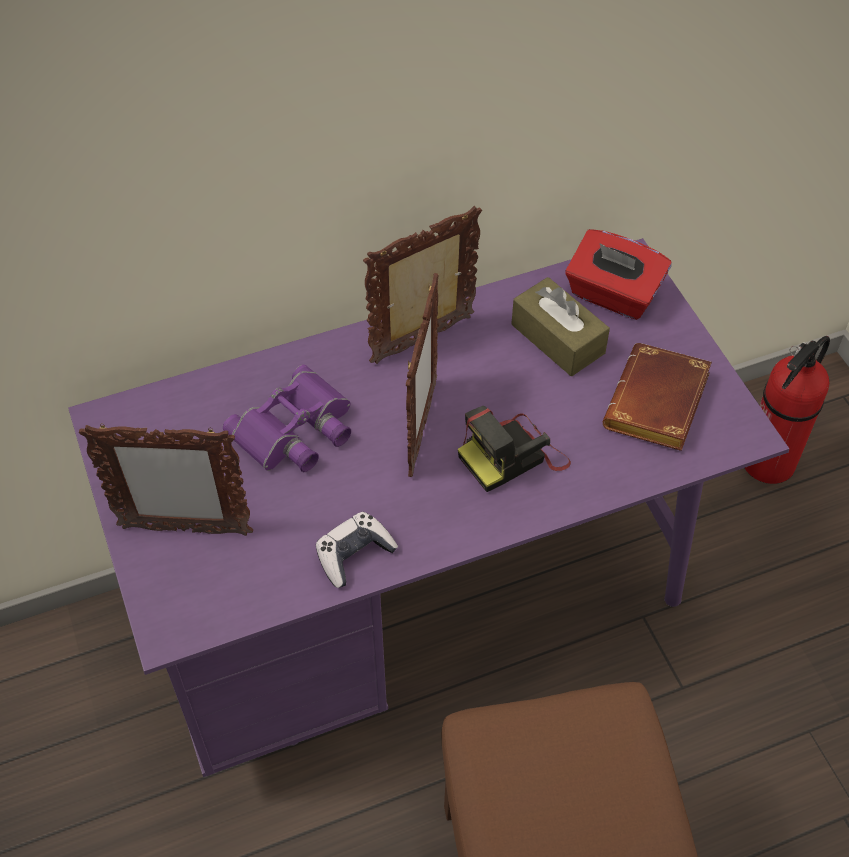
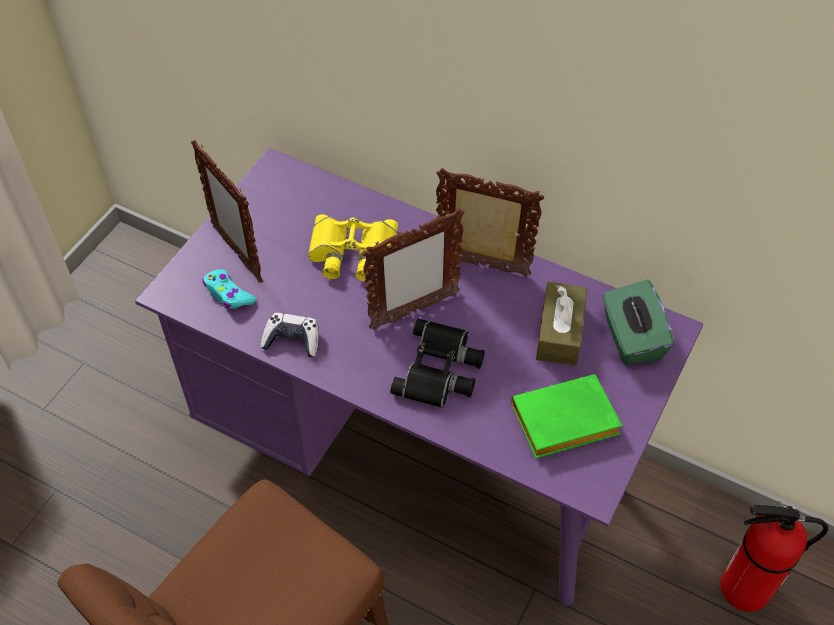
camera: 50 degrees right, 0 degrees up
purple binoculars [223,365,351,472] -> yellow binoculars [308,214,398,281]
camera [458,406,571,492] -> black binoculars [390,319,485,408]
red tissue box [565,229,672,320] -> green tissue box [602,280,674,365]
brown book [603,343,712,451] -> green book [511,374,622,458]
none -> turquoise game controller [203,269,256,309]

